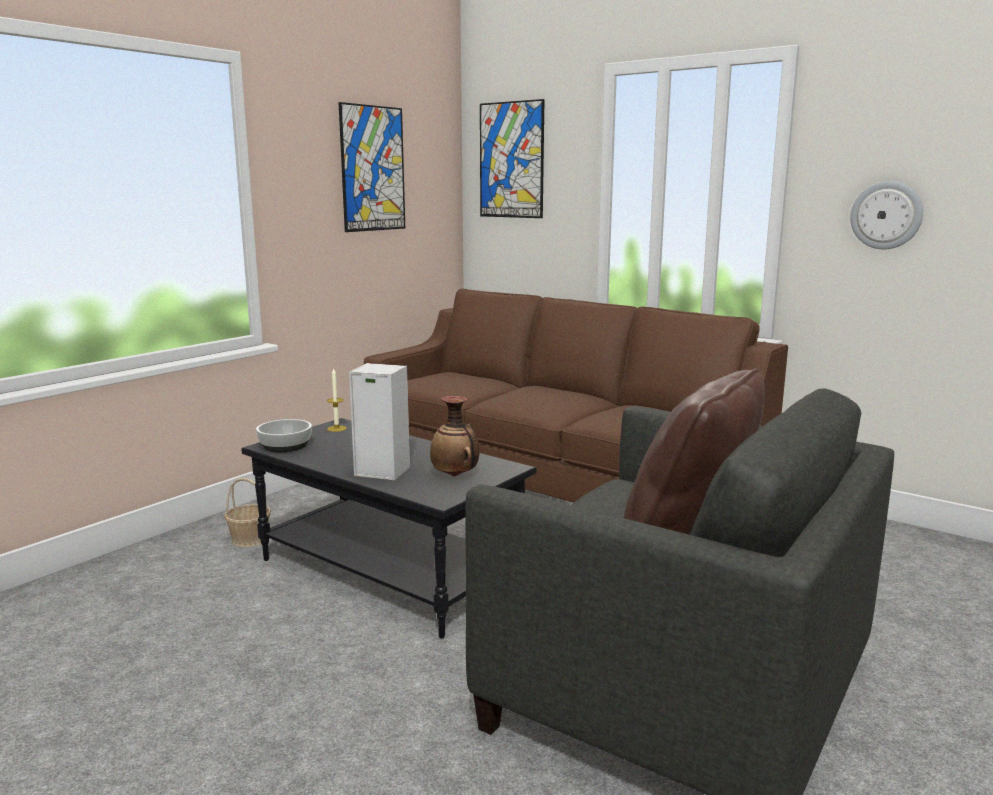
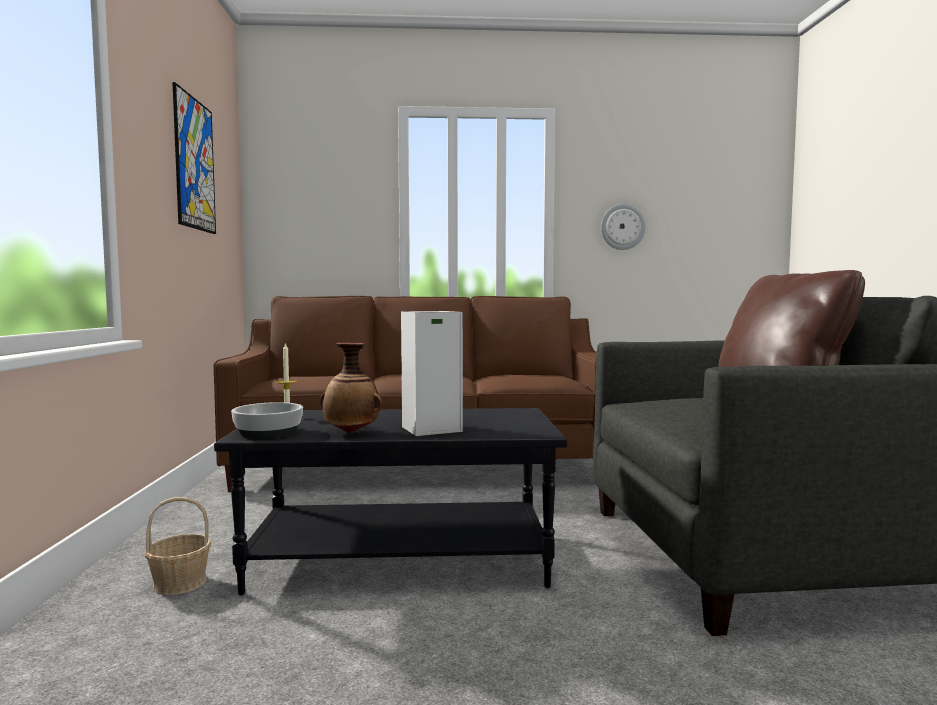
camera: 40 degrees left, 10 degrees down
vase [430,396,480,476] -> vase moved to [320,343,383,434]
picture [480,99,545,218] -> none

